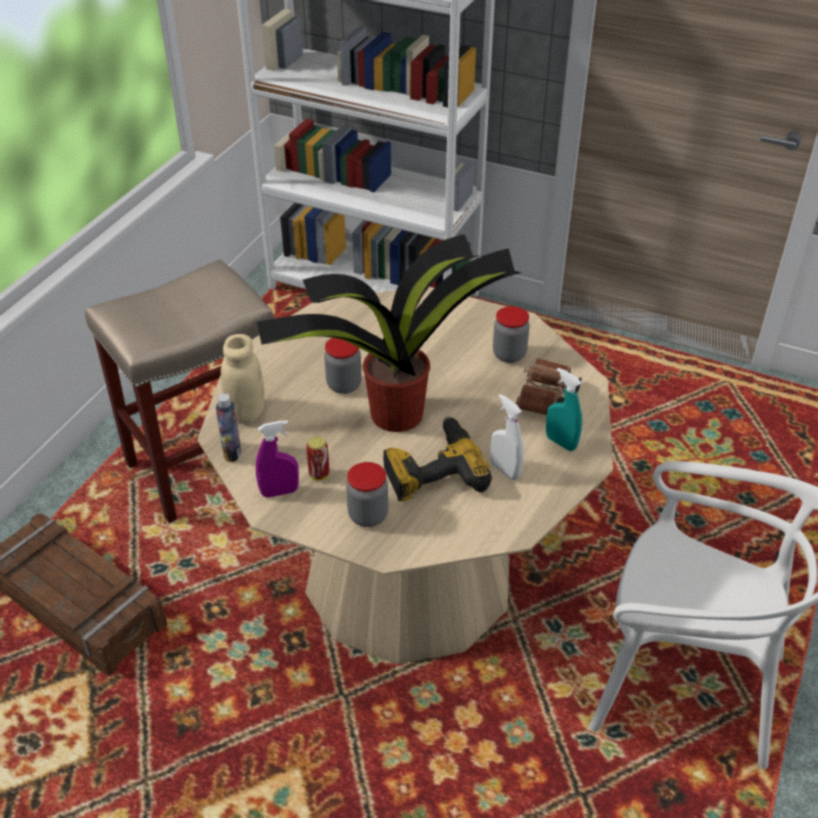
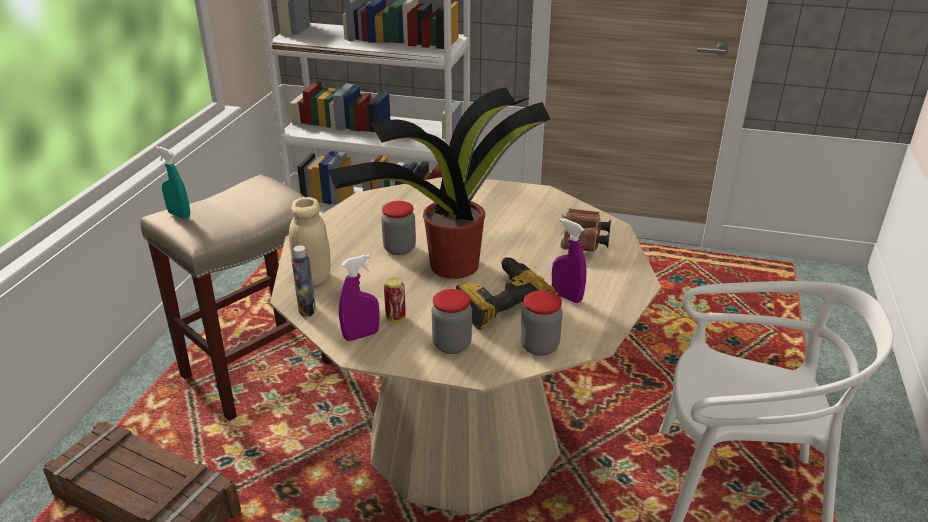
camera: 10 degrees left, 10 degrees down
white spray bottle [490,394,524,480] -> purple spray bottle [552,218,587,303]
jar [493,306,530,363] -> jar moved to [521,291,562,356]
turquoise spray bottle [546,367,582,451] -> turquoise spray bottle moved to [156,146,190,219]

